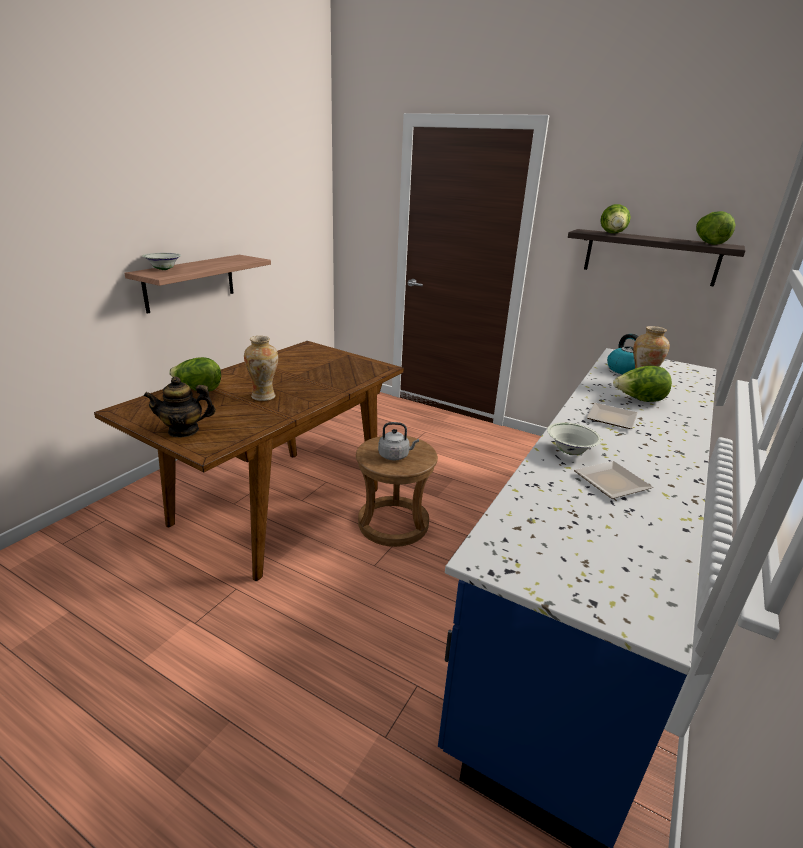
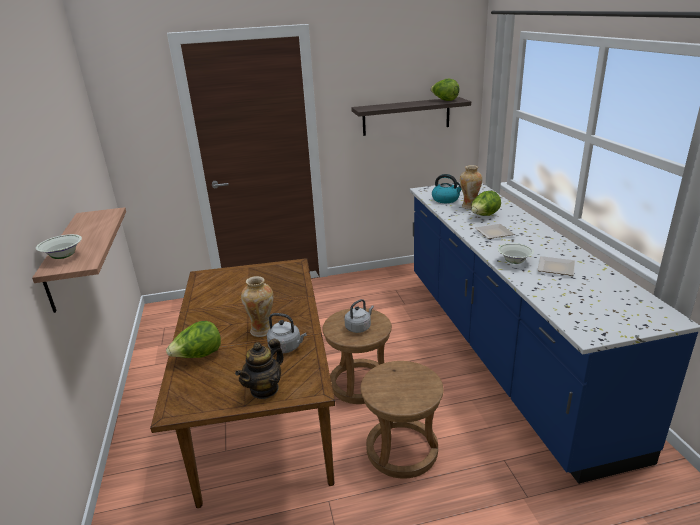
camera: 40 degrees left, 0 degrees up
lettuce [600,204,631,233] -> none
none -> grey kettle [267,313,306,353]
none -> brown stool [360,361,444,479]

